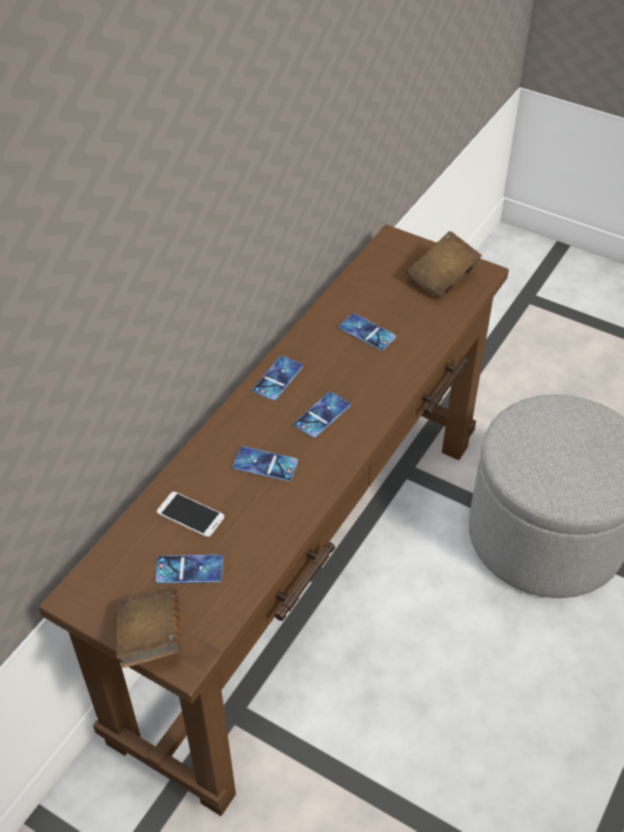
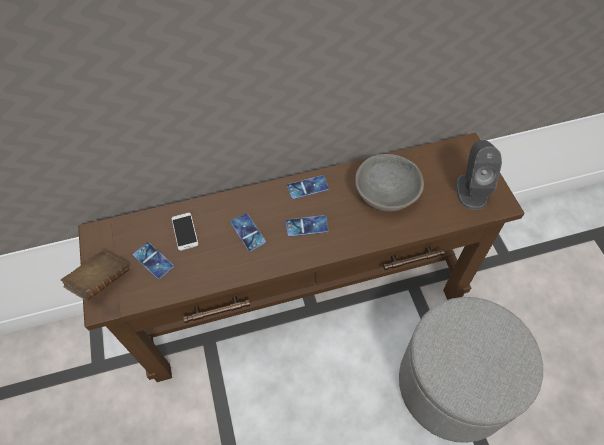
camera: 45 degrees right, 10 degrees up
phone [339,313,396,351] -> grey bowl [355,154,424,212]
brown book [407,231,482,299] -> grey speaker [456,140,502,210]

